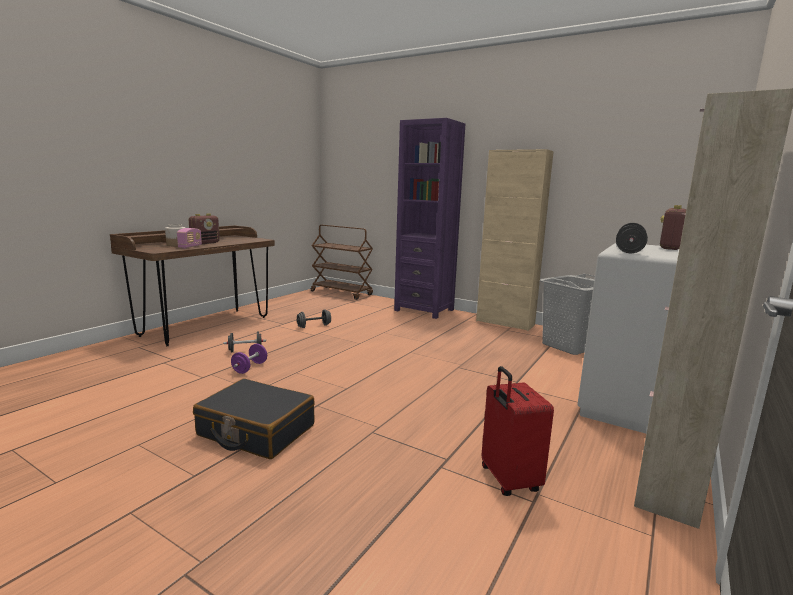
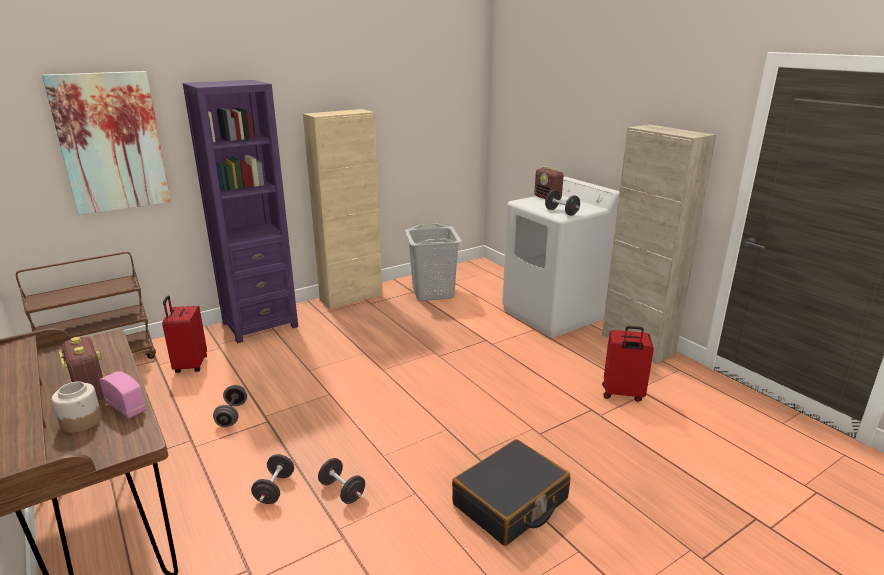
camera: 65 degrees left, 10 degrees up
purple dumbbell [231,344,267,374] -> black dumbbell [318,458,365,504]
none -> picture [42,71,171,215]
none -> red suitcase [162,296,207,373]

